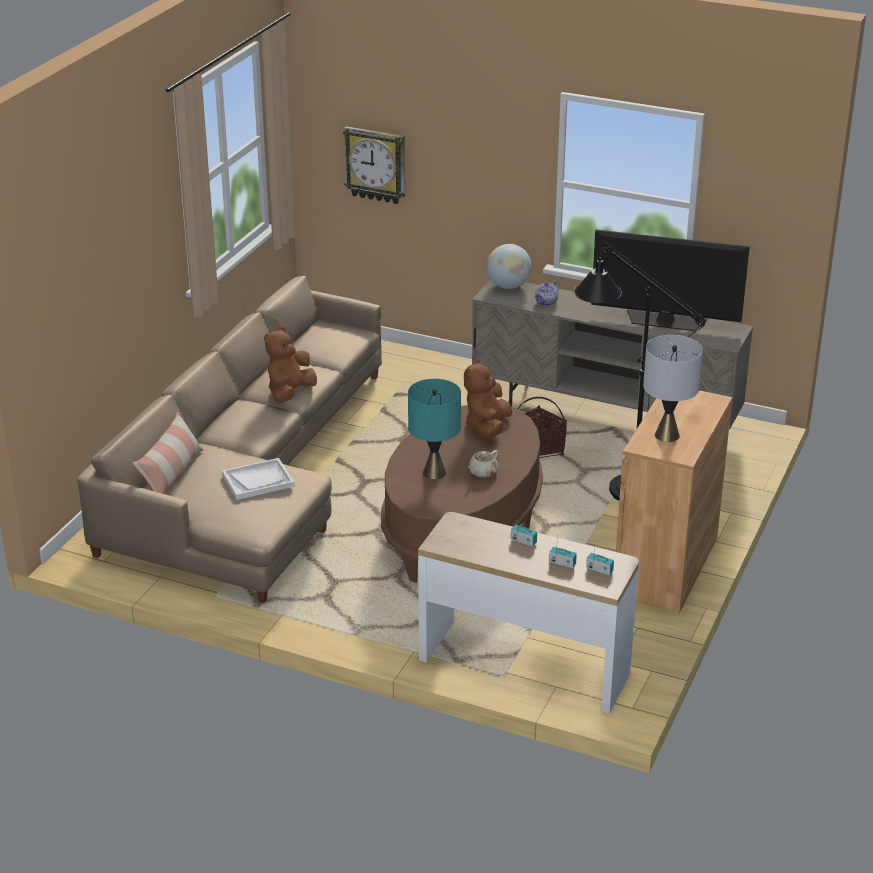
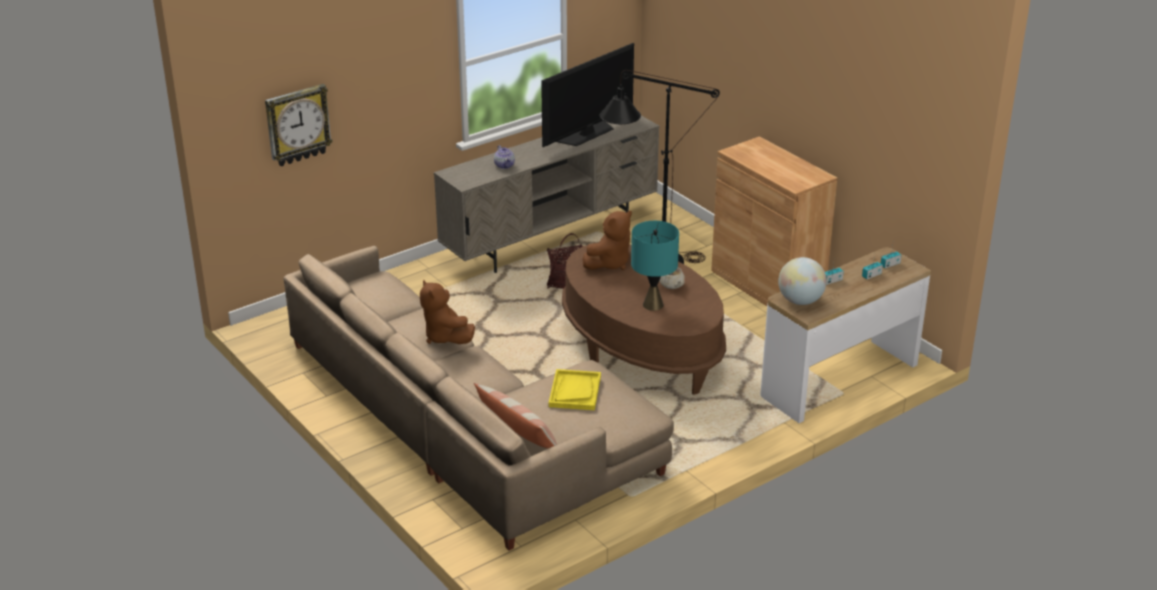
camera: 60 degrees left, 0 degrees up
white tray [222,458,294,500] -> yellow tray [549,369,601,410]
brown plush toy [464,359,512,438] -> brown plush toy turned 90 degrees counterclockwise [583,211,632,270]
globe [487,244,532,289] -> globe moved to [778,257,827,305]
grey table lamp [643,335,703,442] -> none

